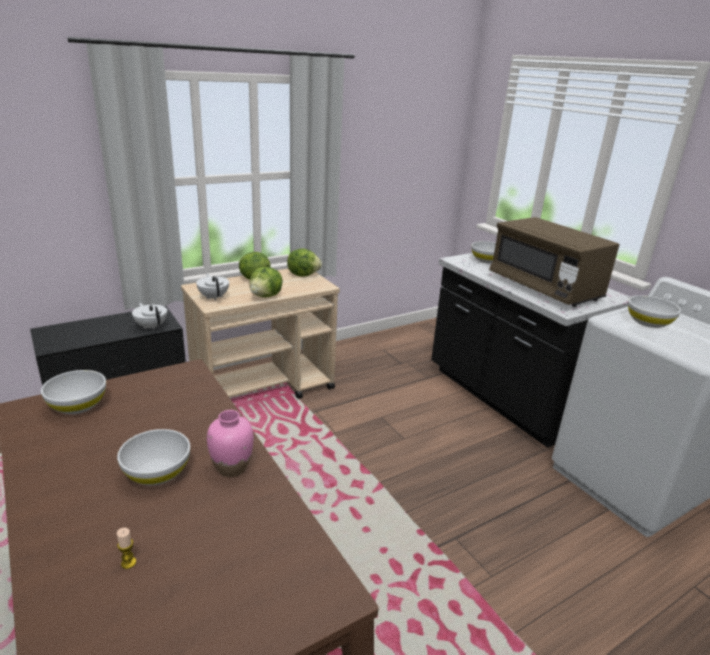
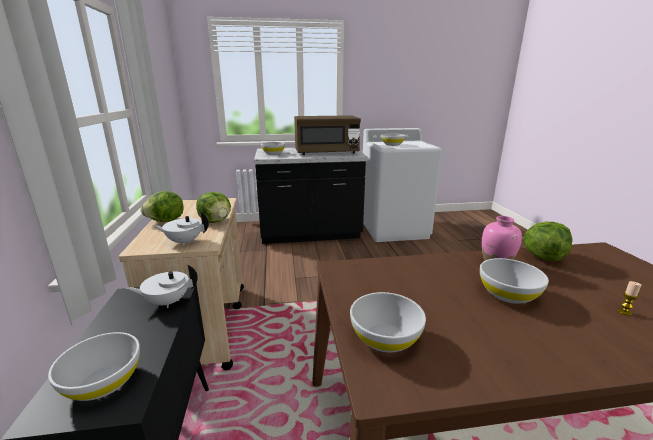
camera: 65 degrees left, 5 degrees down
lettuce [287,248,322,277] -> lettuce moved to [524,222,573,261]
none -> white bowl [48,332,140,401]

